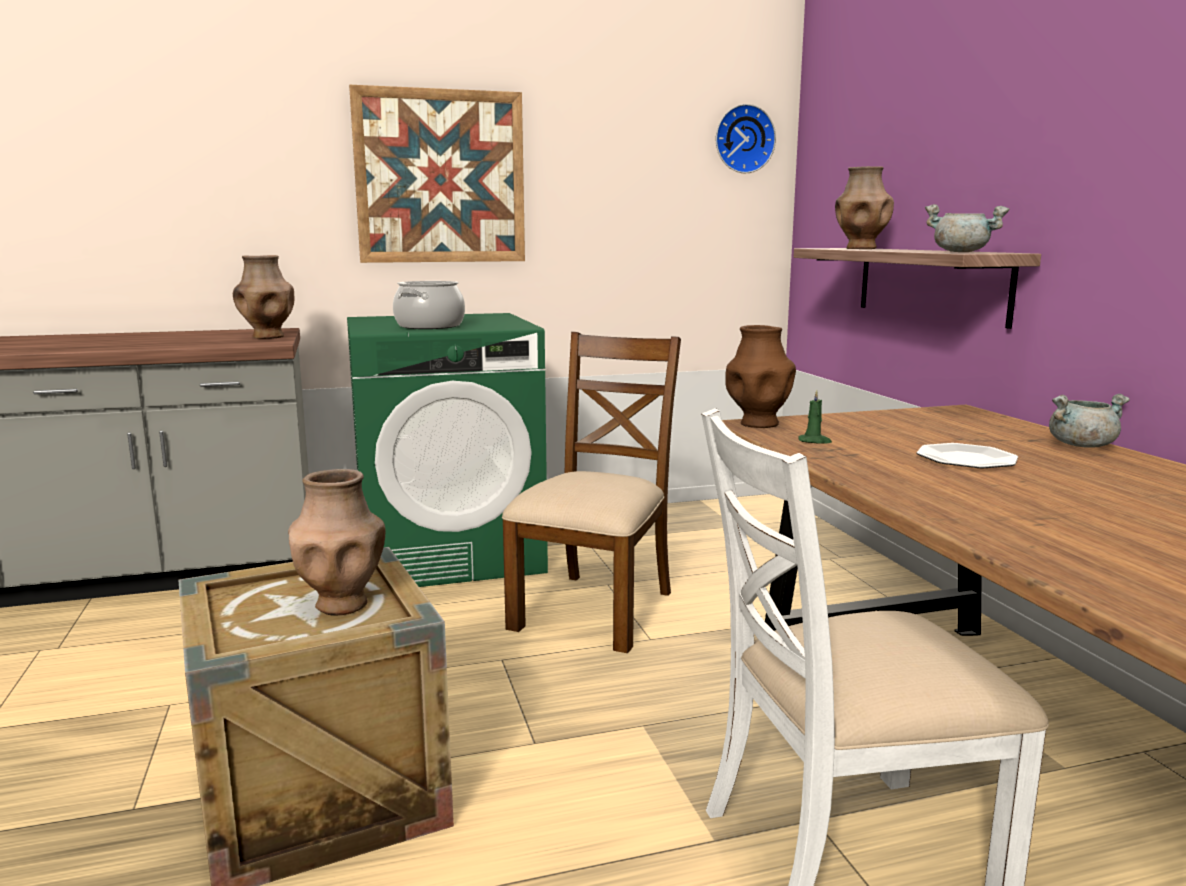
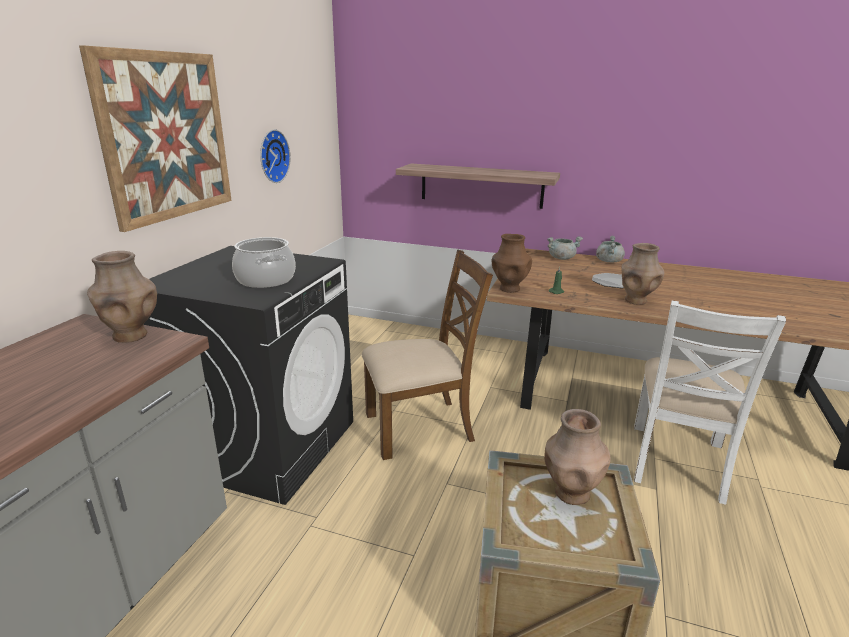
camera: 55 degrees left, 10 degrees up
green washing machine [347,313,548,587] -> black washing machine [144,246,353,505]
brown chair [502,332,681,653] -> brown chair turned 105 degrees clockwise [362,249,493,460]
wall clock [716,104,776,173] -> wall clock moved to [260,129,290,183]
brown vase [835,166,894,249] -> brown vase moved to [621,243,665,305]
grey cooking pot [925,204,1009,252] -> grey cooking pot moved to [547,236,583,260]

